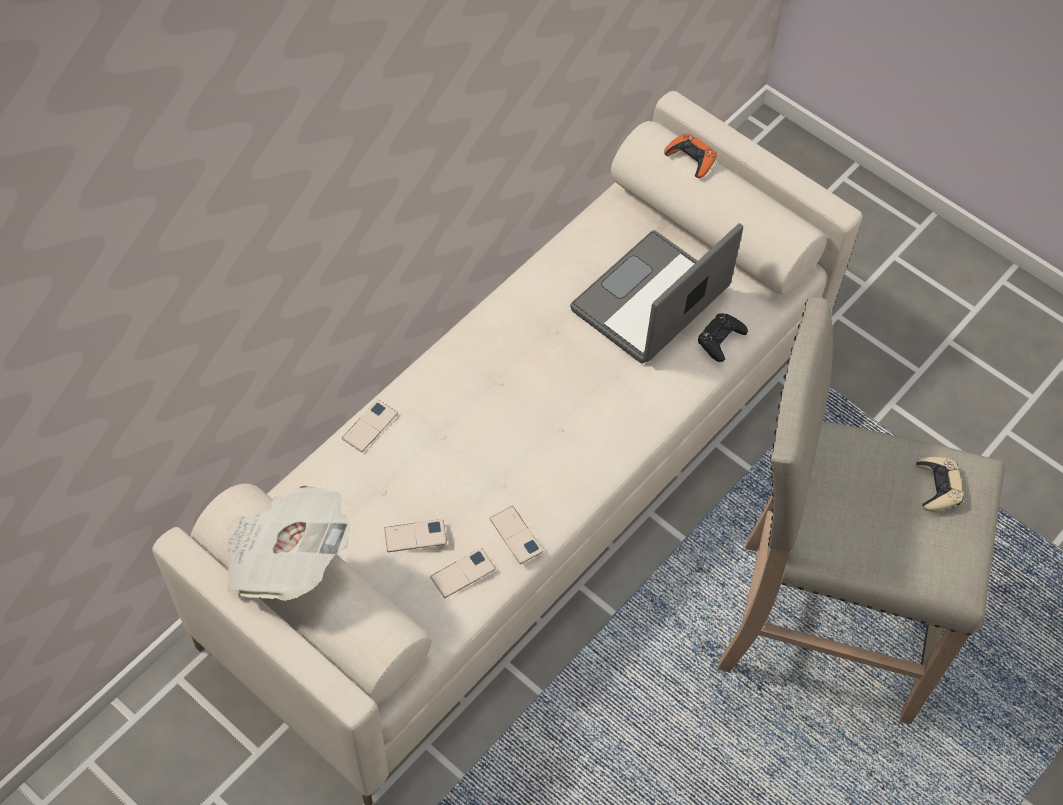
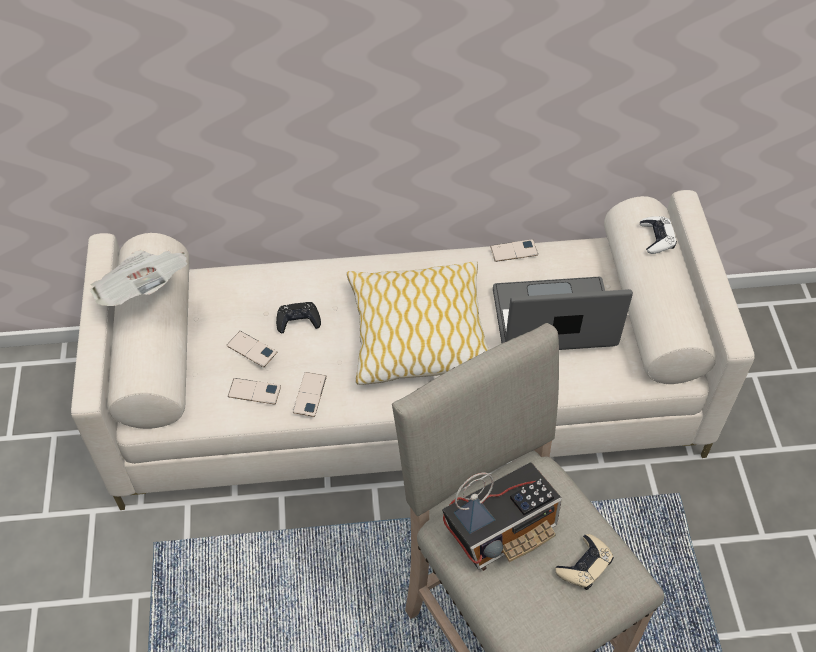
camera: 45 degrees right, 5 degrees down
phone [342,399,398,452] -> phone moved to [490,239,538,262]
orange game controller [664,133,717,178] -> white game controller [640,216,677,254]
black game controller [698,313,748,362] -> black game controller moved to [276,302,321,333]
none -> pillow [346,261,489,385]
none -> radio [442,462,562,571]

